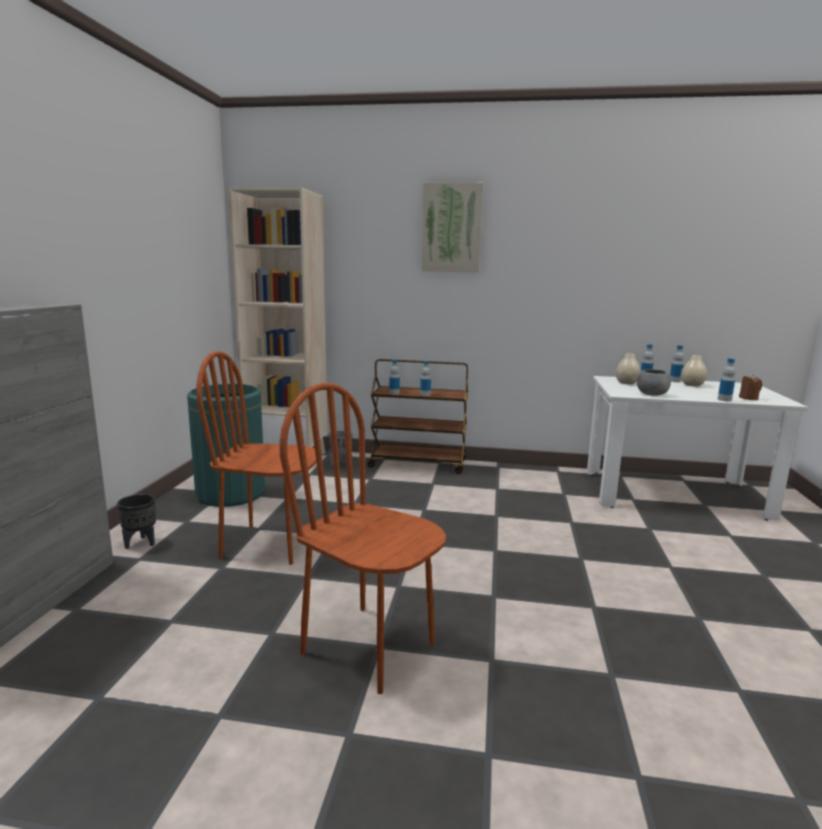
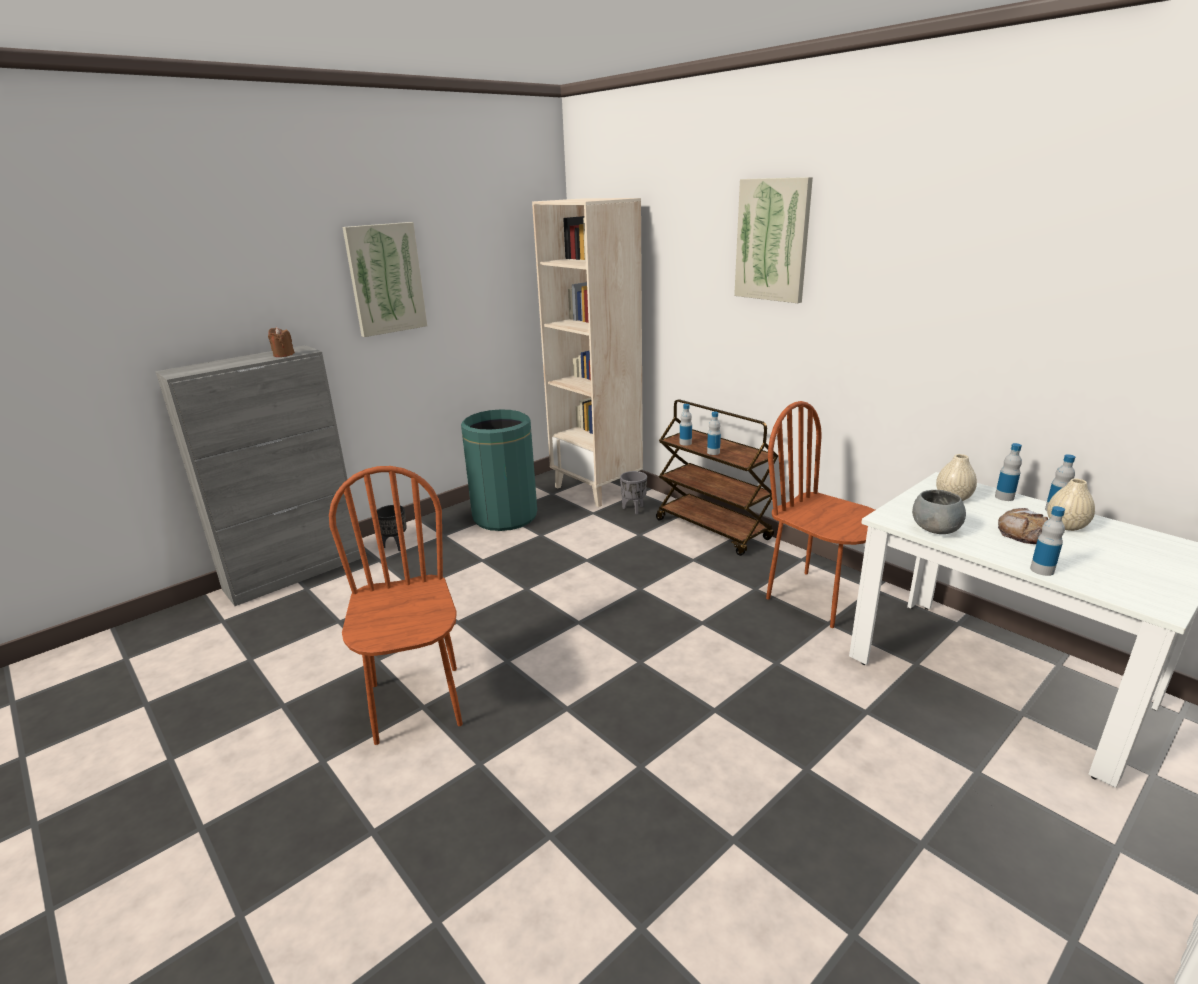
camera: 40 degrees right, 10 degrees up
brown chair [196,351,316,565] -> brown chair moved to [766,401,875,628]
brown candle [739,375,762,400] -> brown candle moved to [268,327,295,357]
none -> picture [342,222,427,337]
none -> bread [998,508,1048,544]

